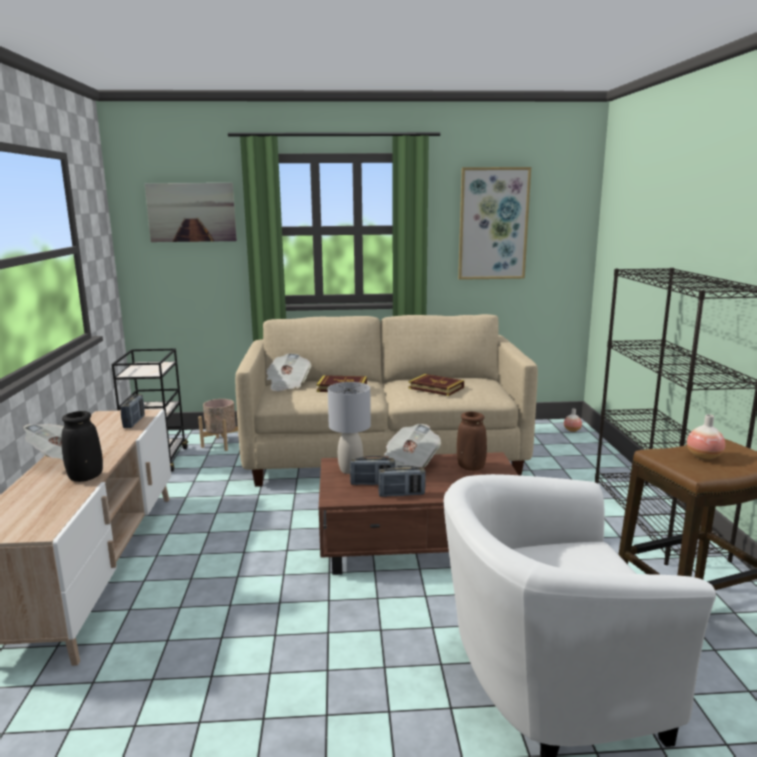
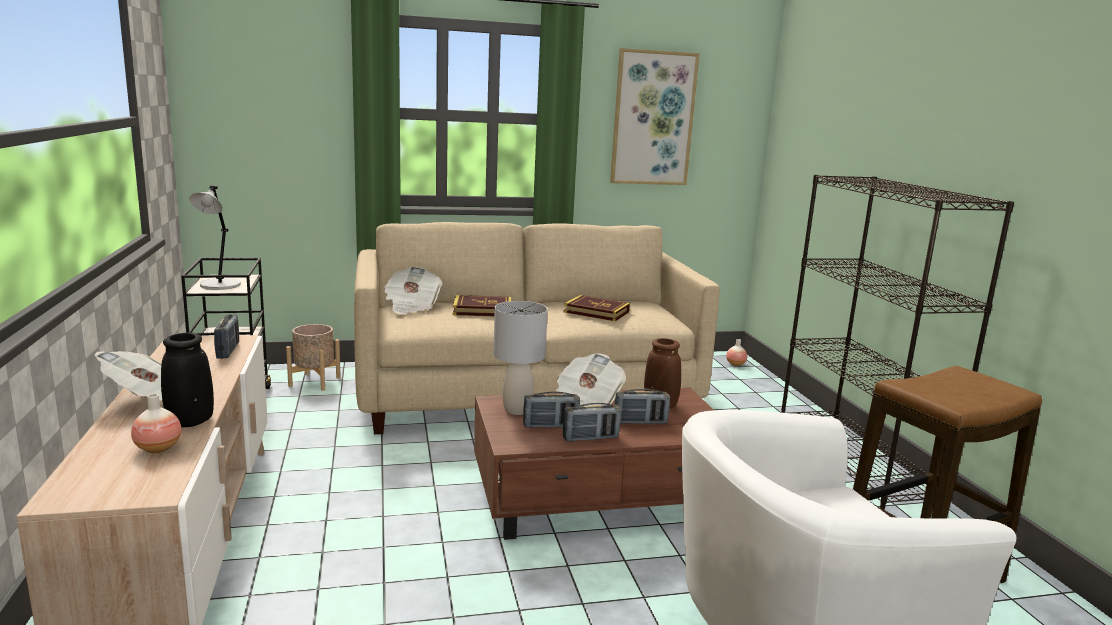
camera: 10 degrees left, 0 degrees up
picture [145,183,237,242] -> none
vase [687,414,725,460] -> vase moved to [131,394,182,453]
none -> grey table lamp [189,186,241,290]
none -> radio [615,389,670,424]

